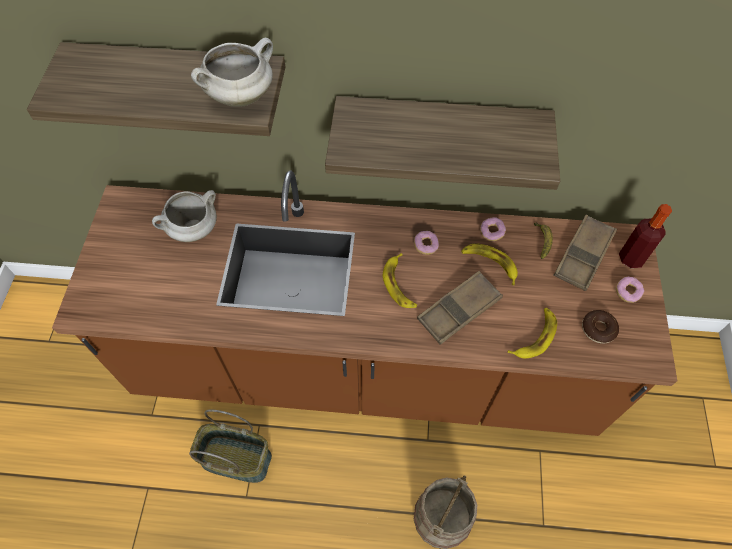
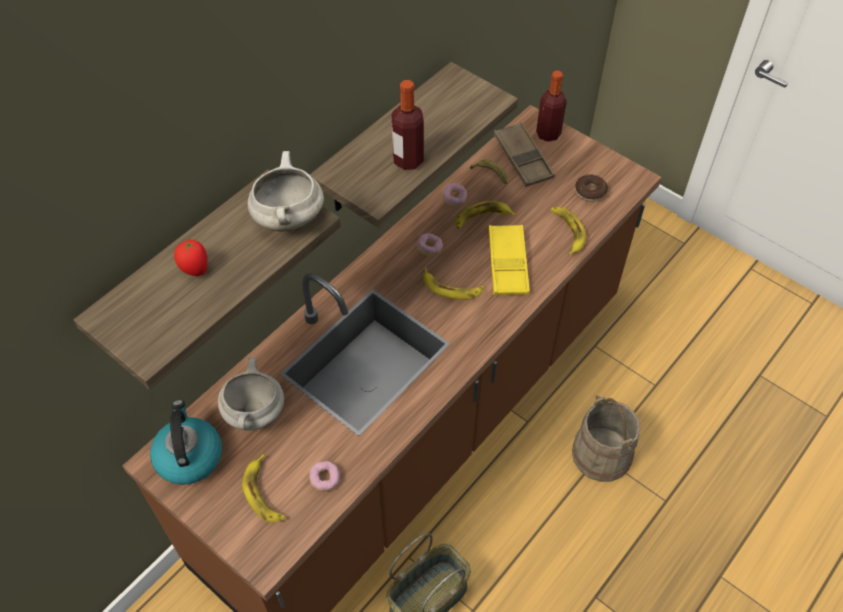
camera: 55 degrees left, 5 degrees down
brown tray [417,271,503,345] -> yellow tray [488,225,530,295]
donut [616,277,644,303] -> donut moved to [309,461,340,492]
none -> kettle [150,400,222,485]
none -> tomato [174,240,208,276]
none -> banana [242,454,285,522]
none -> bottle [392,80,424,170]

